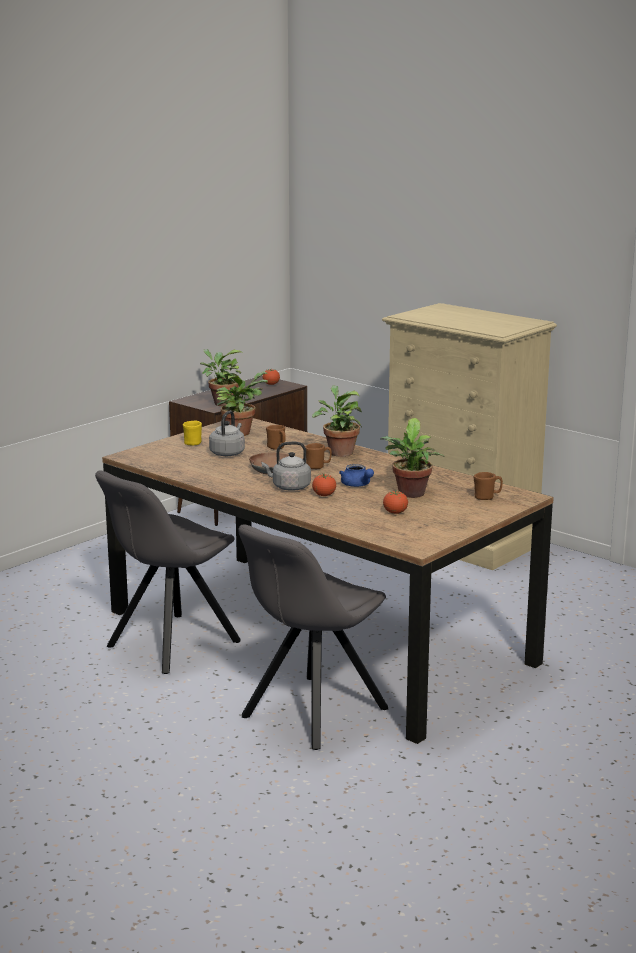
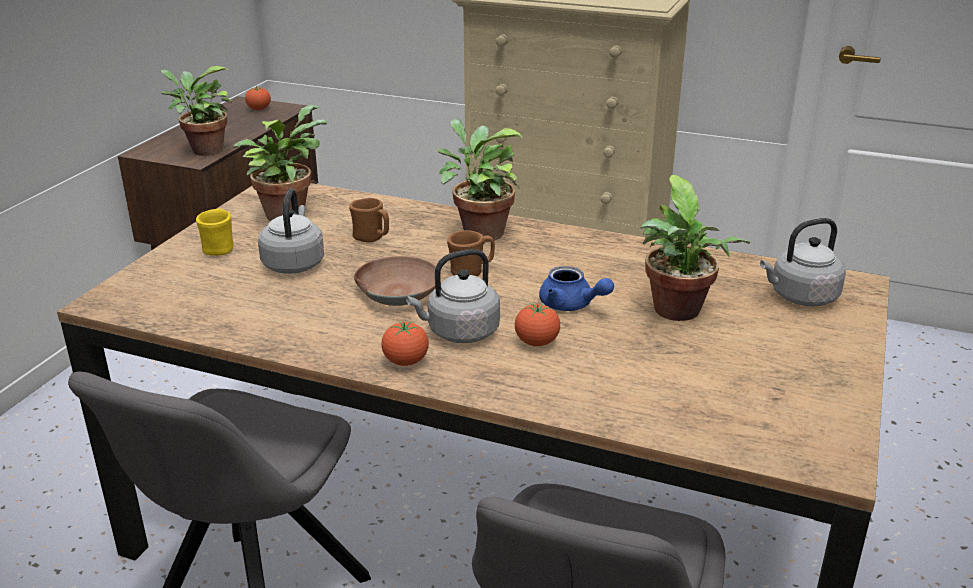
camera: 20 degrees left, 10 degrees up
tomato [383,491,408,514] -> tomato moved to [381,321,429,366]
brown mug [474,472,503,500] -> grey kettle [760,218,846,307]

